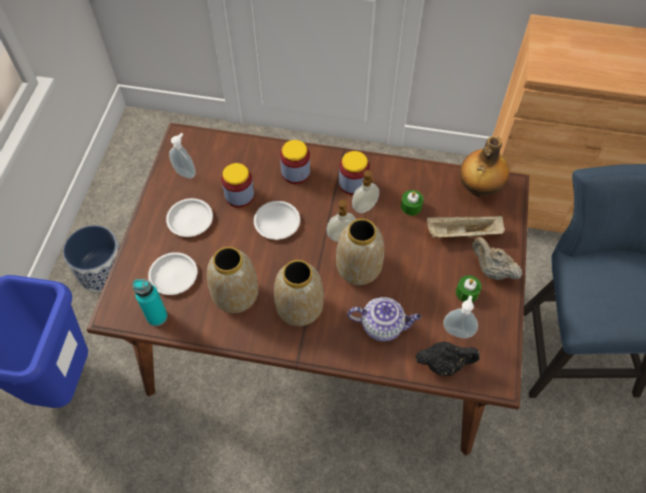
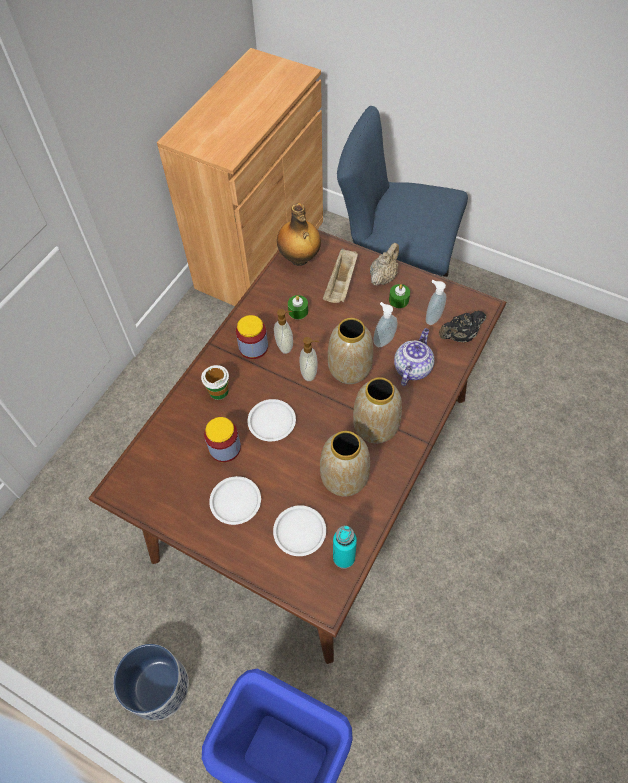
camera: 70 degrees left, 0 degrees up
soap dispenser [169,133,196,179] -> soap dispenser moved to [373,302,397,347]
jar [280,140,310,184] -> cup [201,365,229,400]
black teapot [416,342,480,376] -> black teapot turned 135 degrees counterclockwise [439,310,486,342]
beige teapot [472,237,522,280] -> beige teapot turned 150 degrees clockwise [370,243,399,285]

